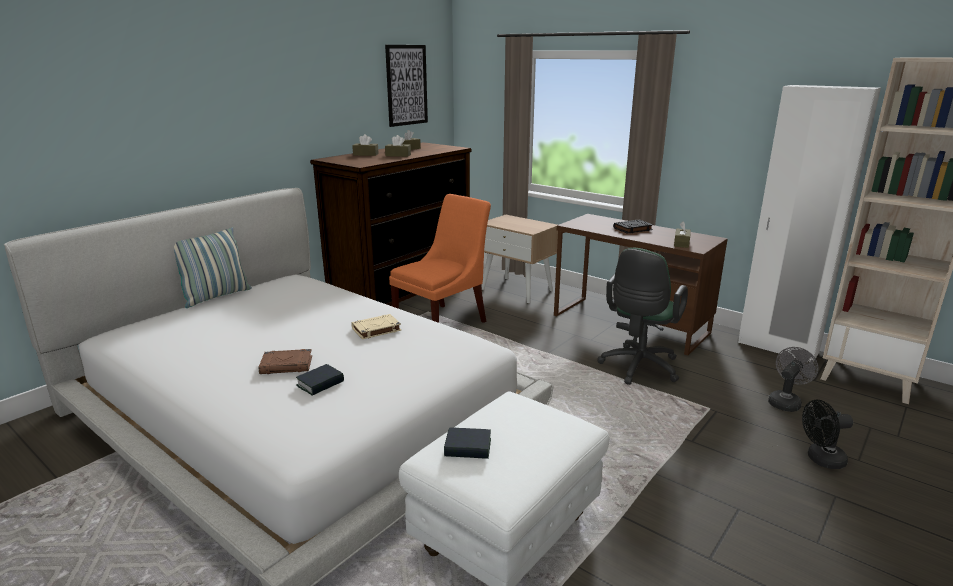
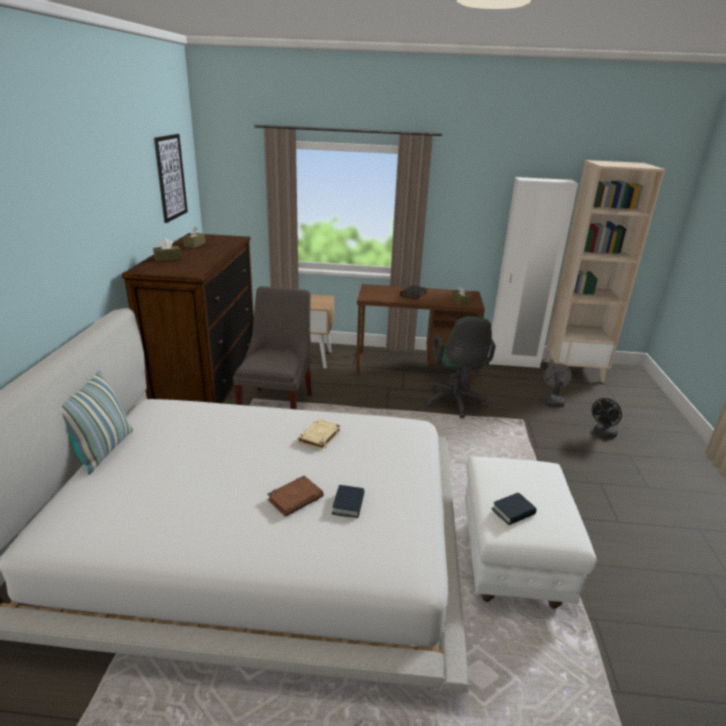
camera: 35 degrees left, 5 degrees up
brown tissue box [385,135,411,157] -> none
orange chair [389,194,491,323] -> grey chair [233,286,312,409]

